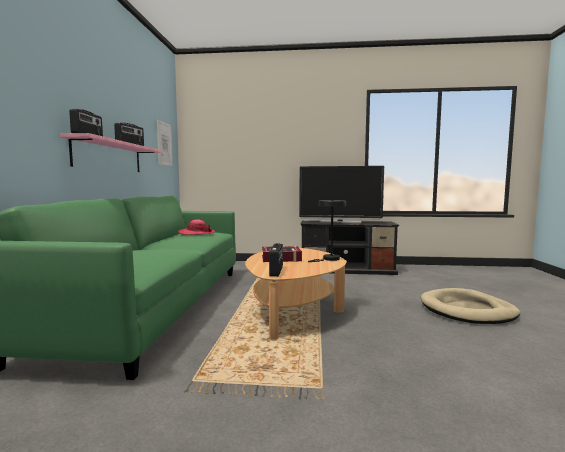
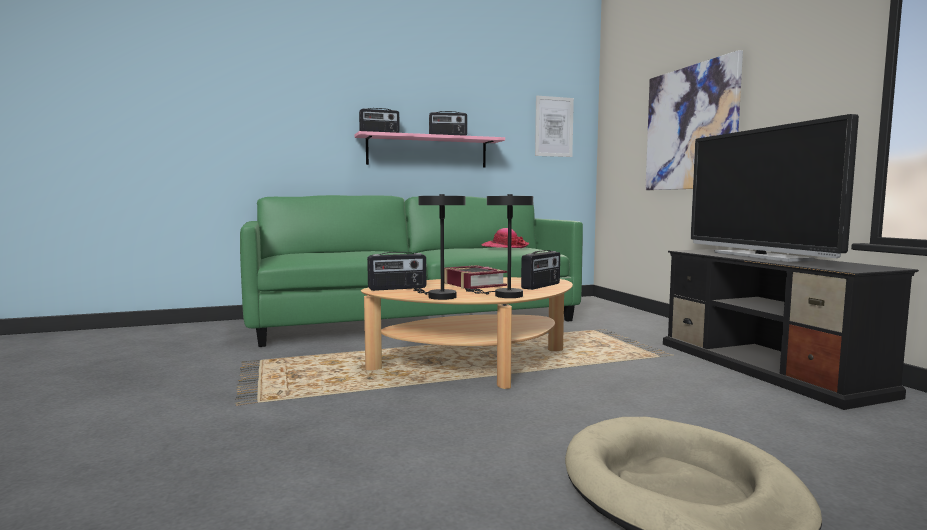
camera: 65 degrees right, 0 degrees up
none -> black table lamp [412,194,466,300]
none -> radio [521,250,560,290]
none -> picture [645,50,743,190]

